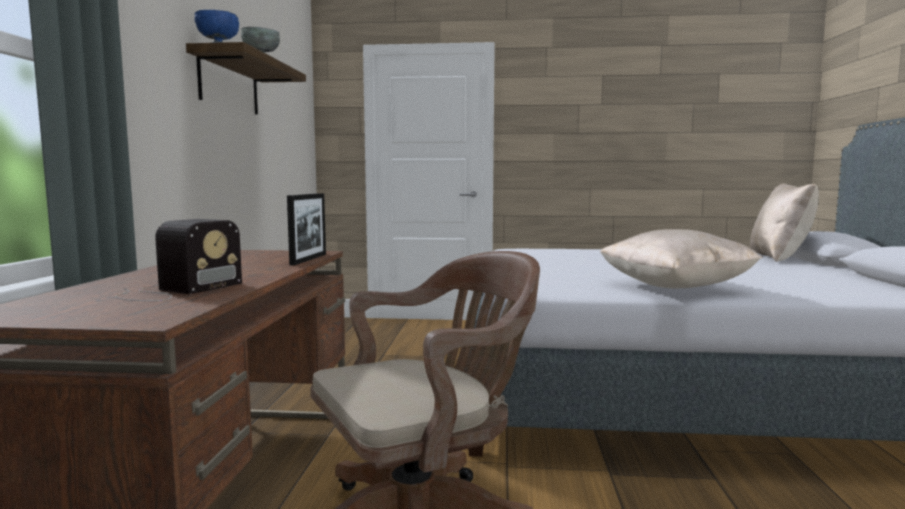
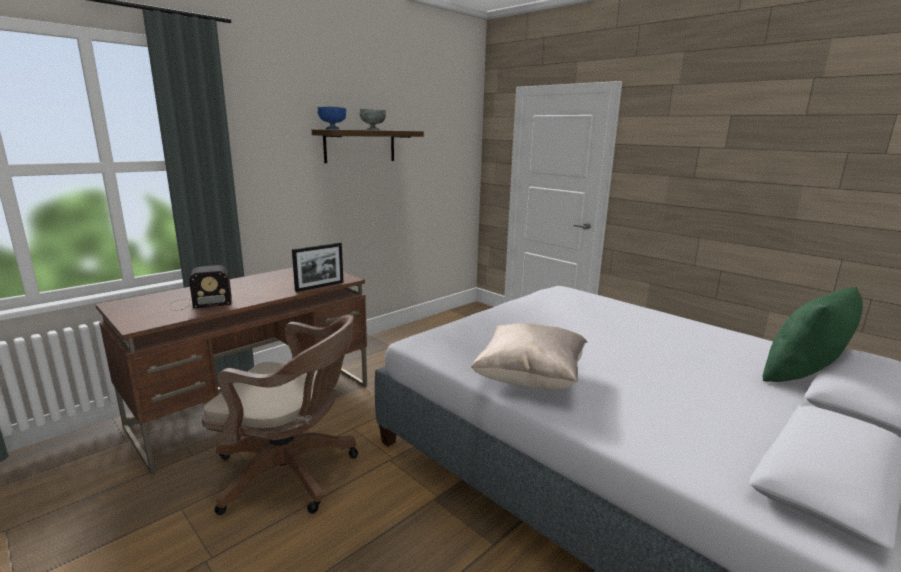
camera: 40 degrees right, 10 degrees up
beige pillow [750,183,819,262] -> green pillow [763,287,863,382]

